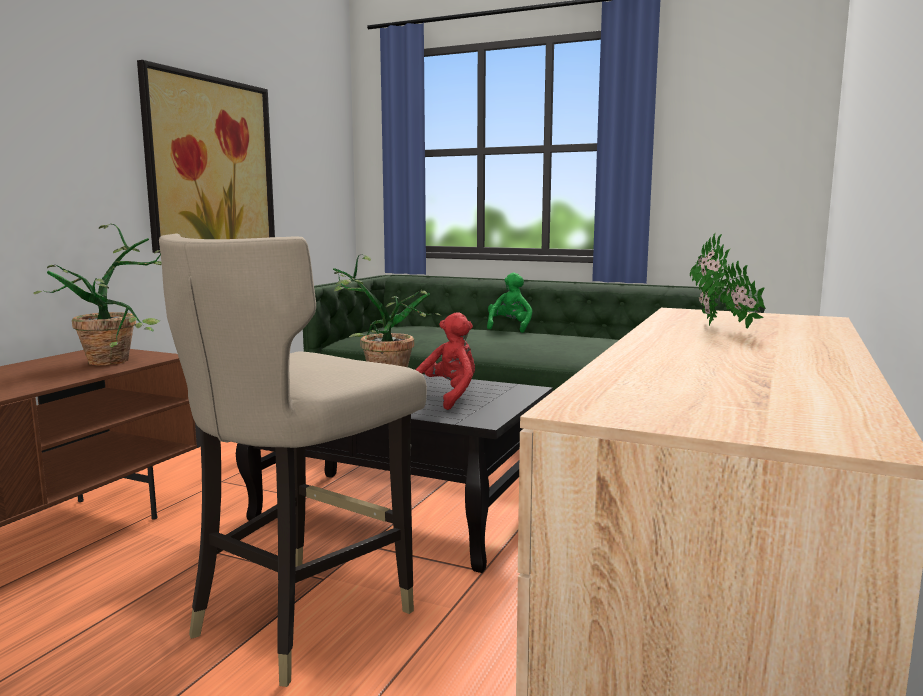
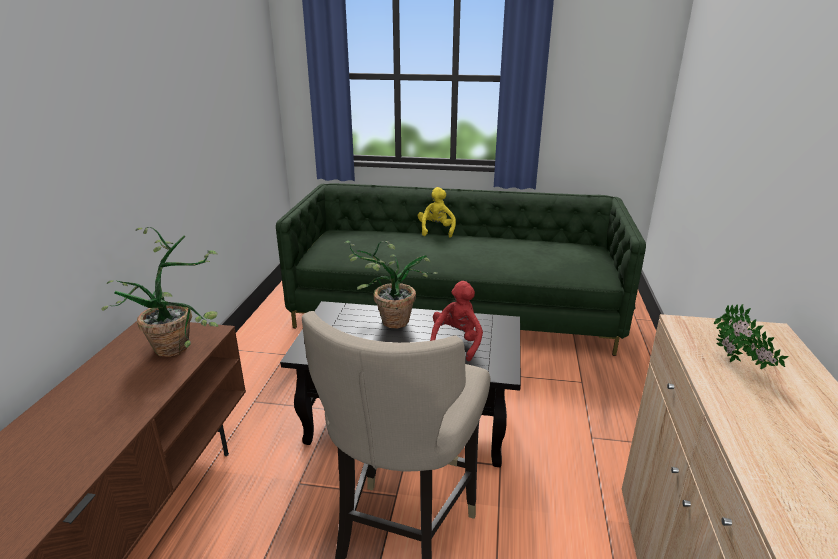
camera: 15 degrees left, 15 degrees up
picture [137,60,275,253] -> none
green plush toy [487,272,533,333] -> yellow plush toy [418,187,456,238]

